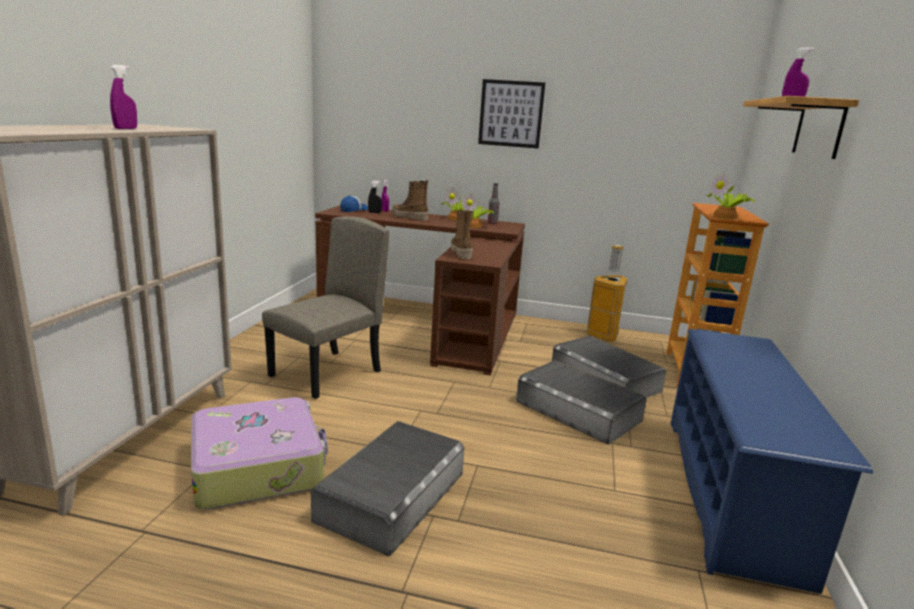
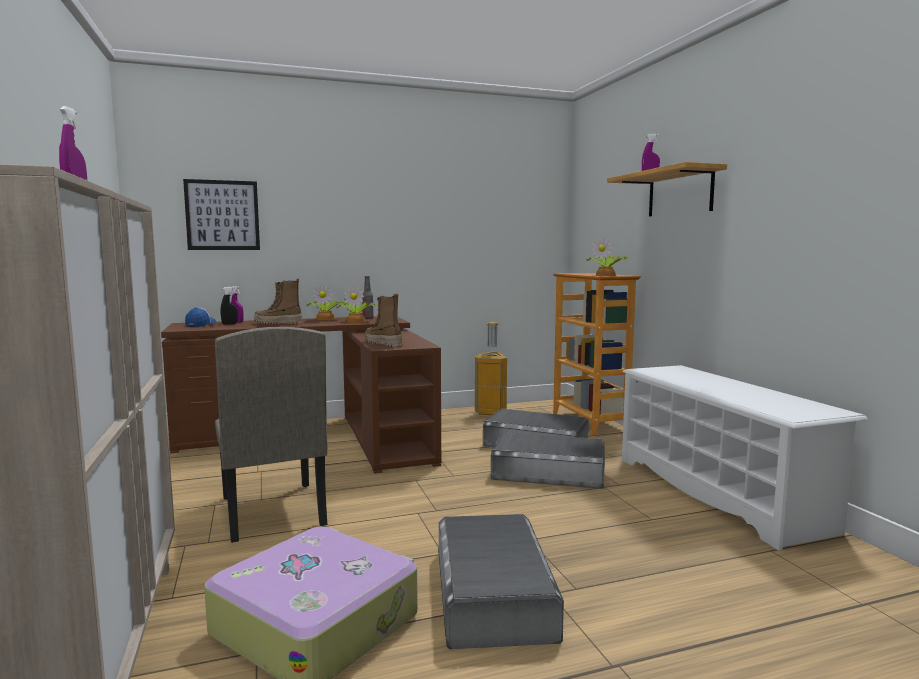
camera: 30 degrees left, 10 degrees down
beige chair [262,216,389,399] -> beige chair turned 150 degrees clockwise [215,327,328,543]
picture [478,79,545,149] -> picture moved to [183,179,260,250]
blue shoe rack [671,329,873,594] -> white shoe rack [622,365,868,551]

